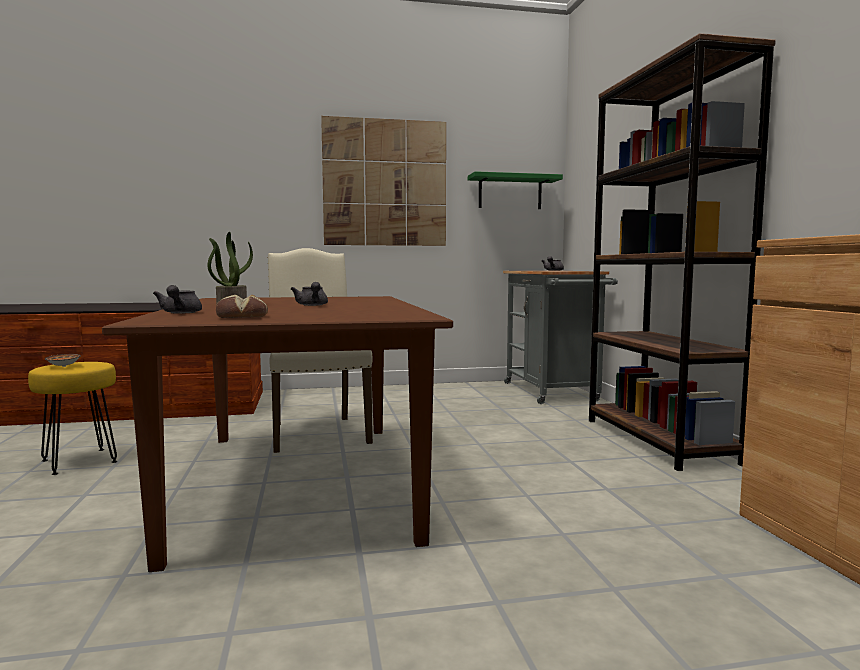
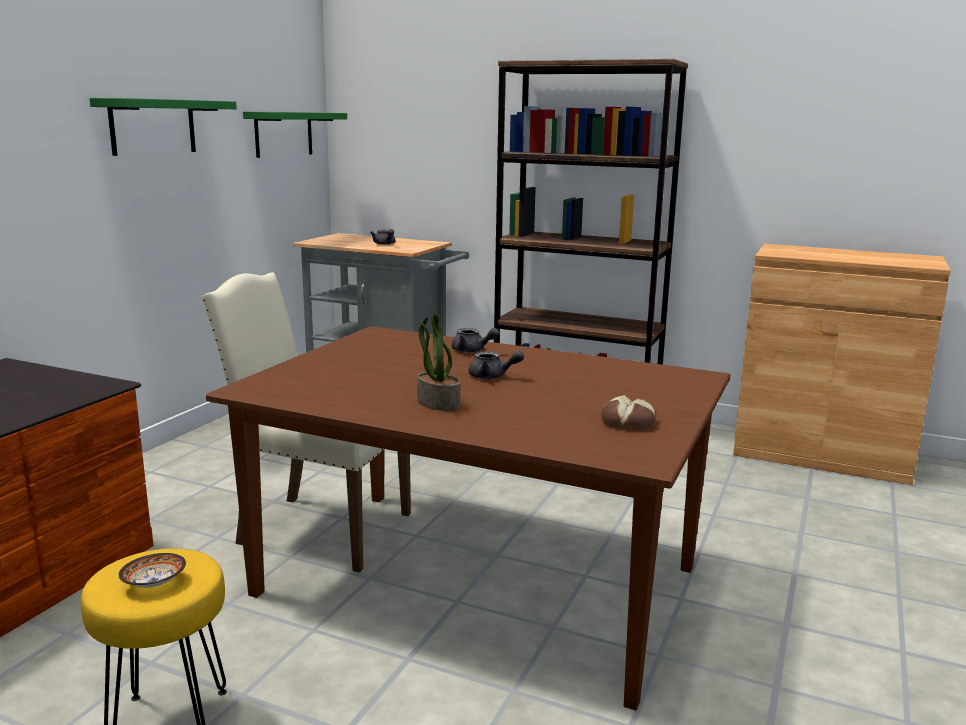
camera: 55 degrees left, 10 degrees up
grey teapot [153,285,202,314] -> grey teapot moved to [452,328,499,353]
picture [321,116,446,246] -> green shelf [89,98,237,156]

